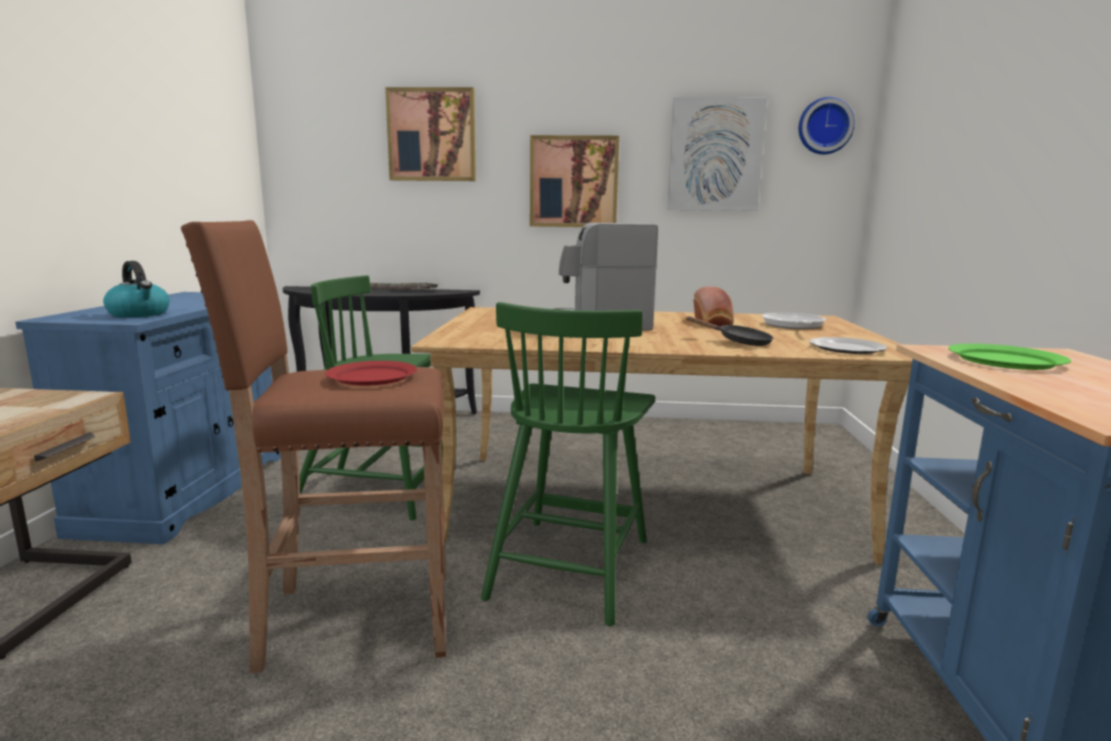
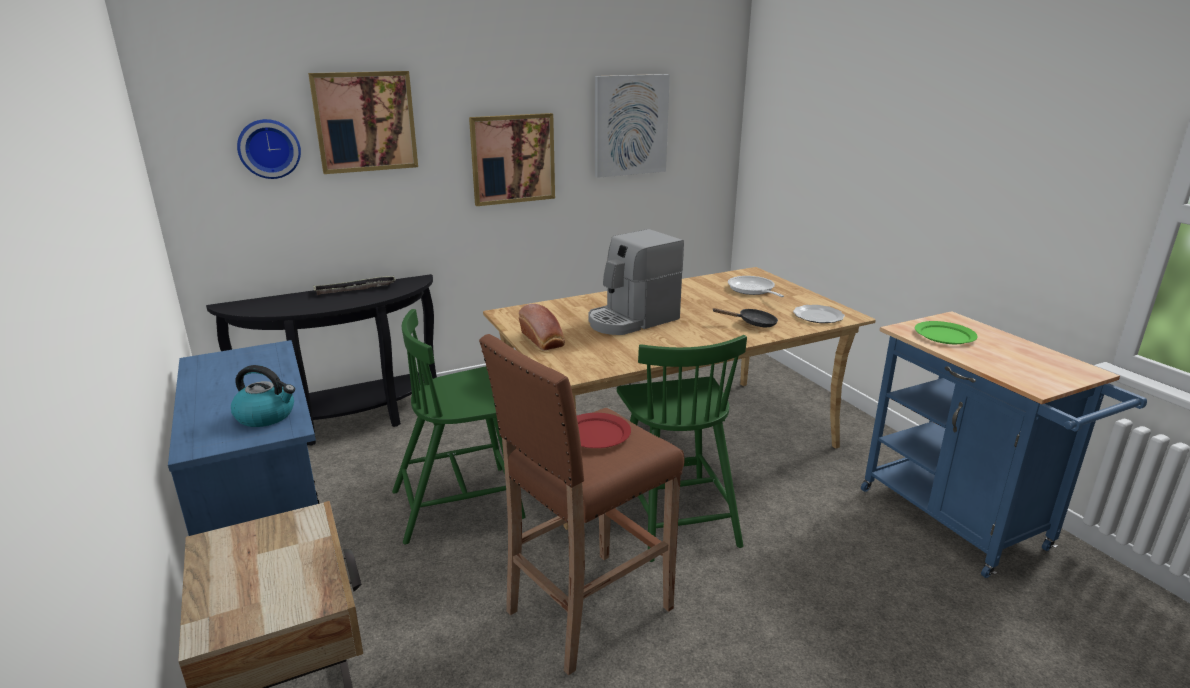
camera: 30 degrees left, 10 degrees up
bread [693,286,734,327] -> bread moved to [519,304,565,350]
wall clock [799,97,855,155] -> wall clock moved to [237,119,301,179]

